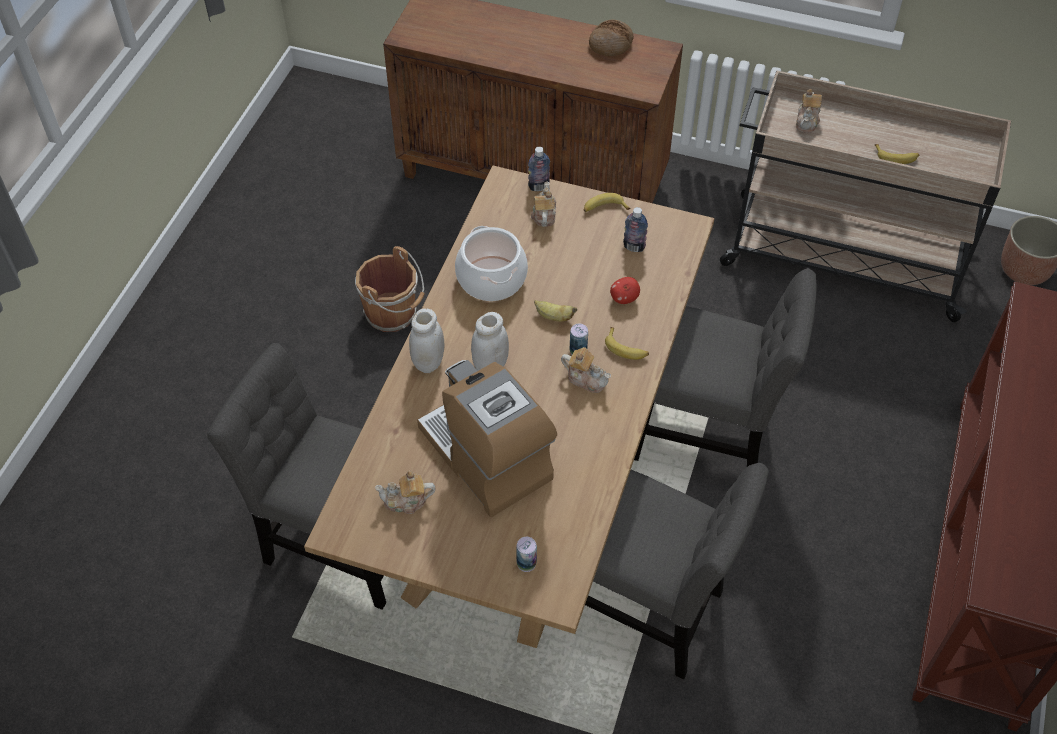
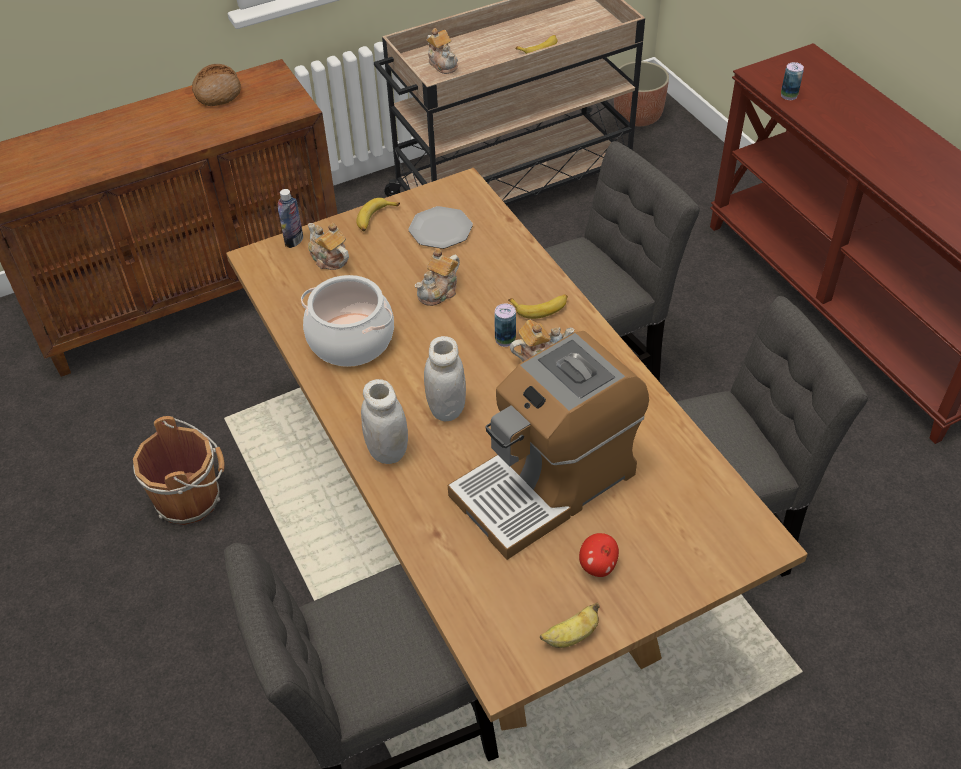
camera: 45 degrees left, 5 degrees down
teapot [375,471,436,514] -> teapot moved to [415,248,460,306]
coffee machine [417,360,557,517] -> coffee machine turned 45 degrees counterclockwise [448,331,649,560]
can [516,537,537,572] -> can moved to [781,62,804,100]
banana [534,300,577,321] -> banana moved to [540,603,599,648]
apple [610,277,640,304] -> apple moved to [579,533,619,577]
bottle [623,207,648,252] -> plate [408,206,473,249]

